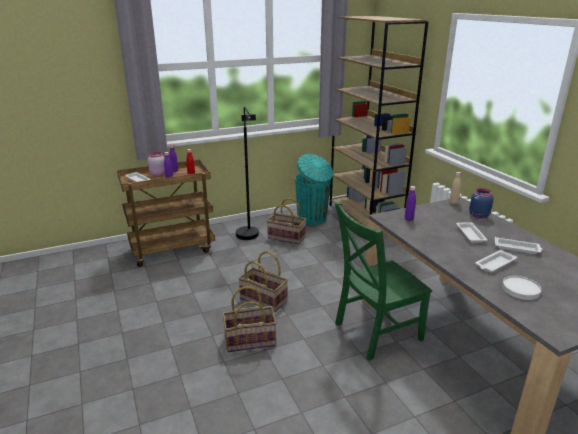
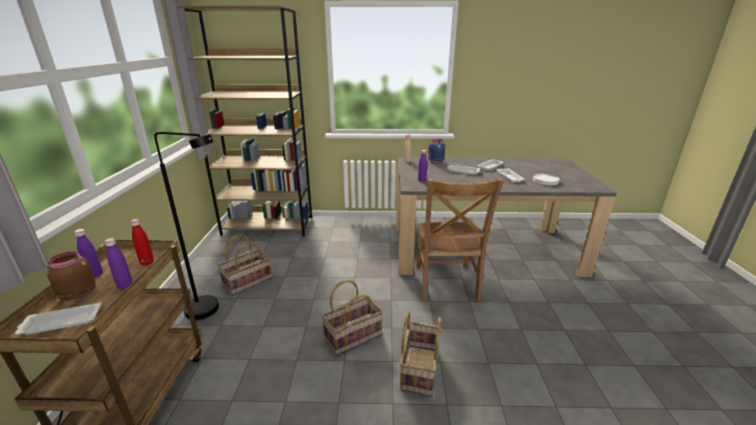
camera: 65 degrees left, 0 degrees up
pink jar [148,152,165,176] -> brown jar [46,251,96,301]
turquoise trash can [295,154,333,225] -> none
green chair [335,202,432,361] -> brown chair [417,178,504,302]

